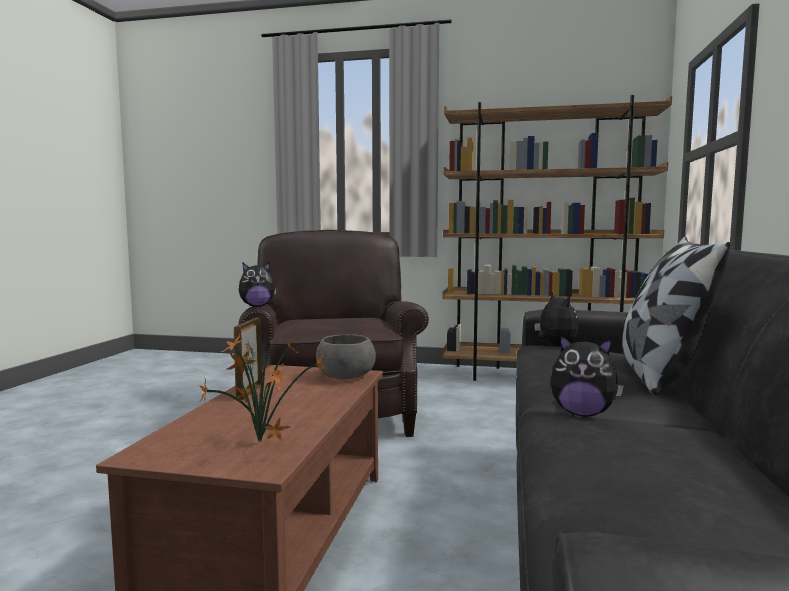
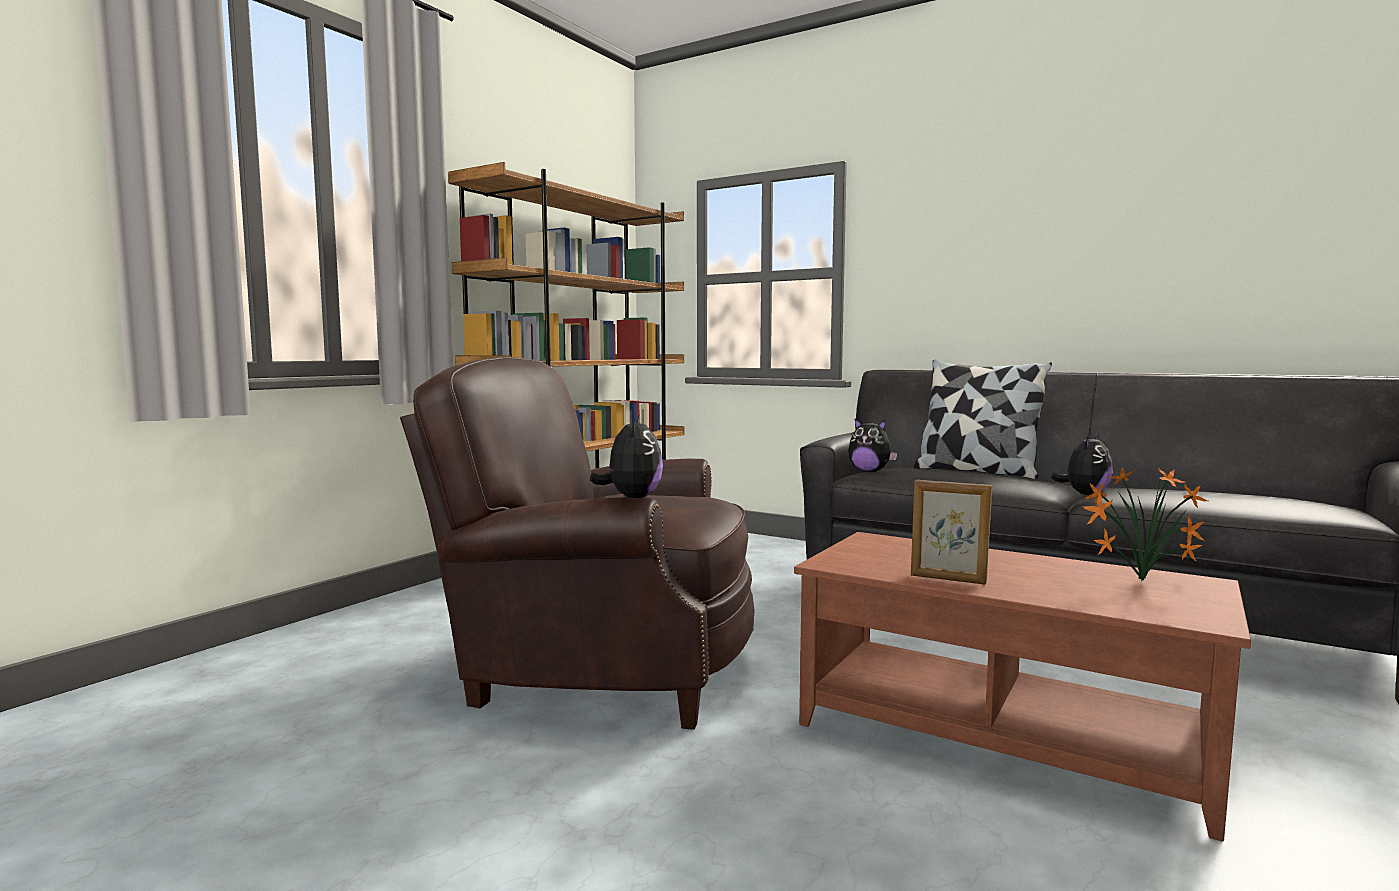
camera: 70 degrees left, 0 degrees up
grey bowl [316,334,376,379] -> none
plush toy [534,292,579,346] -> plush toy turned 150 degrees counterclockwise [848,419,897,472]

